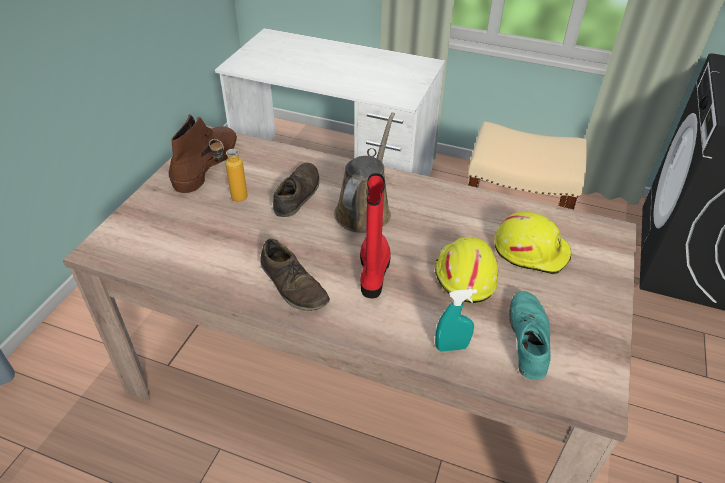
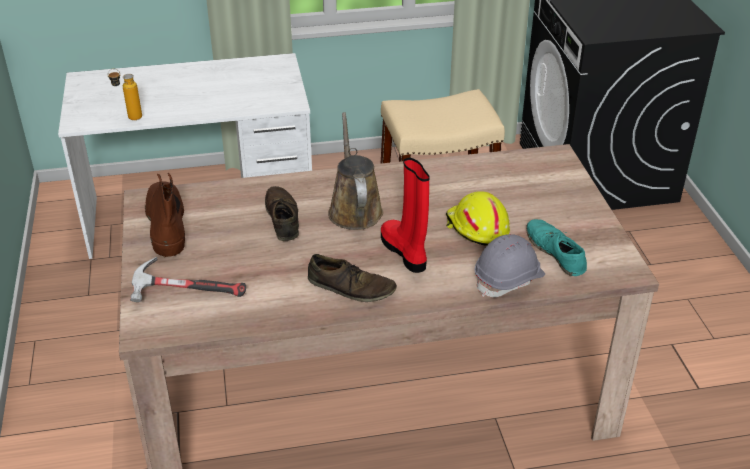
camera: 30 degrees left, 5 degrees down
bottle [209,139,248,202] -> bottle moved to [108,69,142,120]
turquoise spray bottle [435,289,477,352] -> grey hard hat [474,234,545,297]
yellow hard hat [494,212,572,275] -> none
none -> hammer [130,257,246,302]

